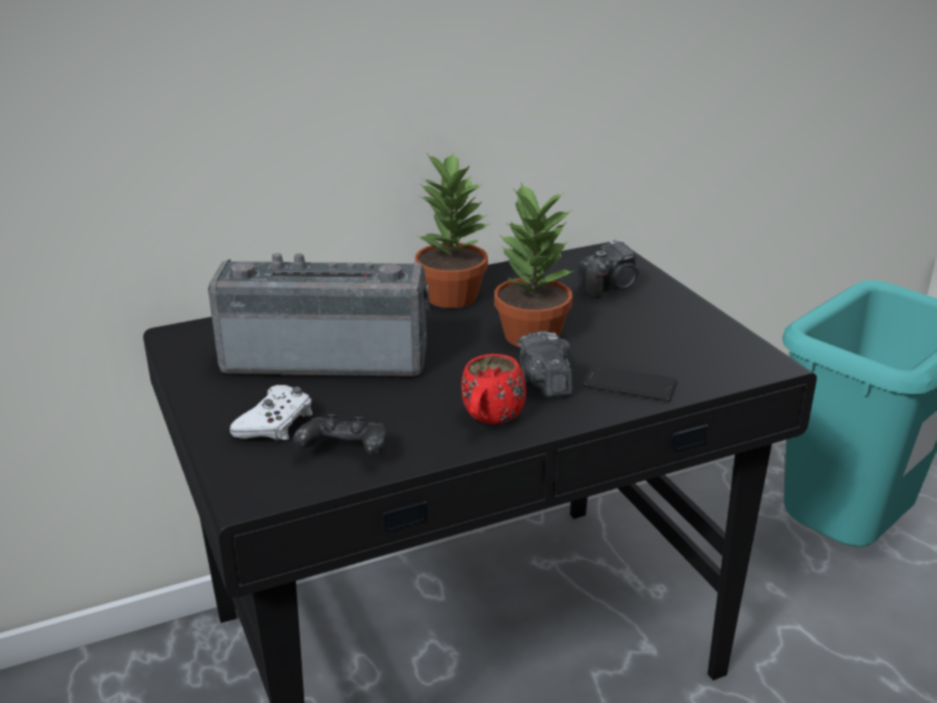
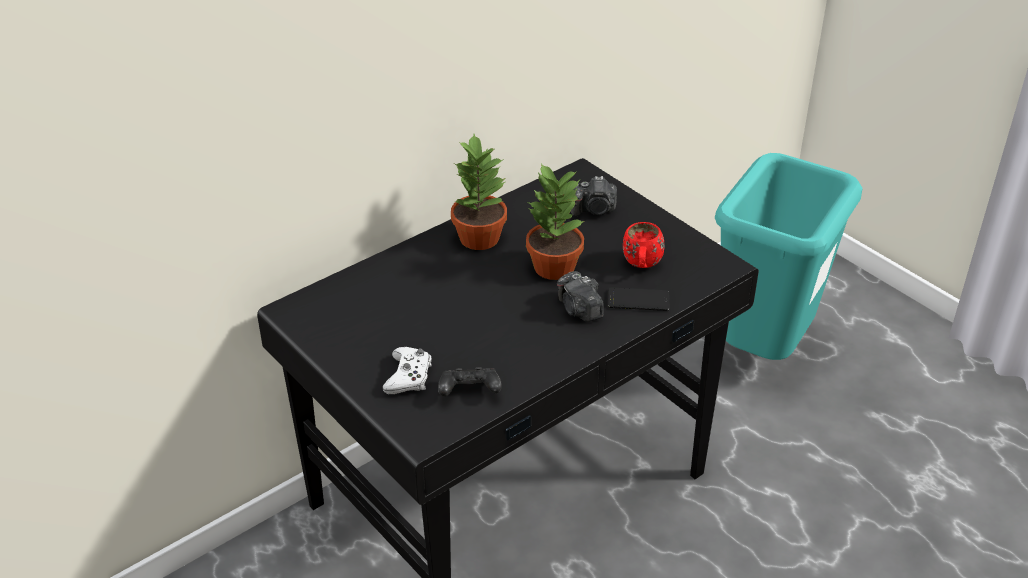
camera: 15 degrees left, 10 degrees up
radio [208,253,430,376] -> none
red mug [461,354,526,424] -> red mug moved to [623,222,665,268]
camera [578,239,639,298] -> camera turned 45 degrees clockwise [571,176,617,216]

